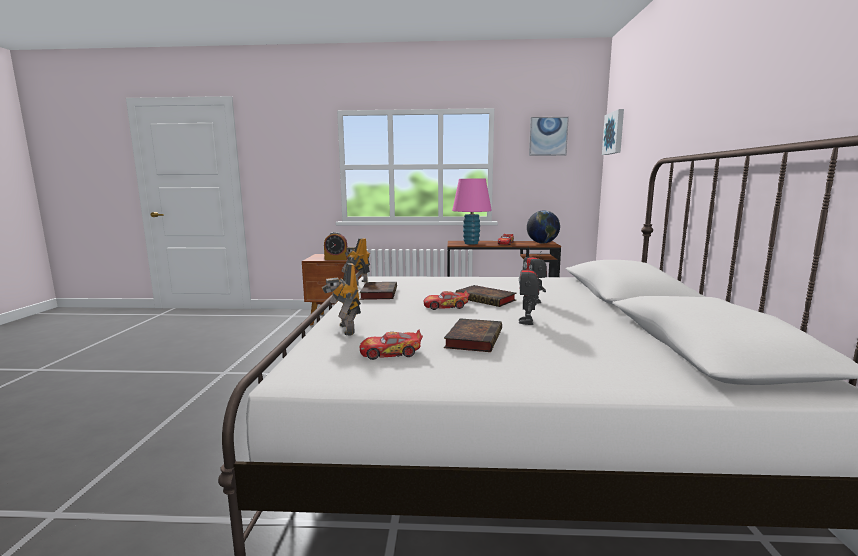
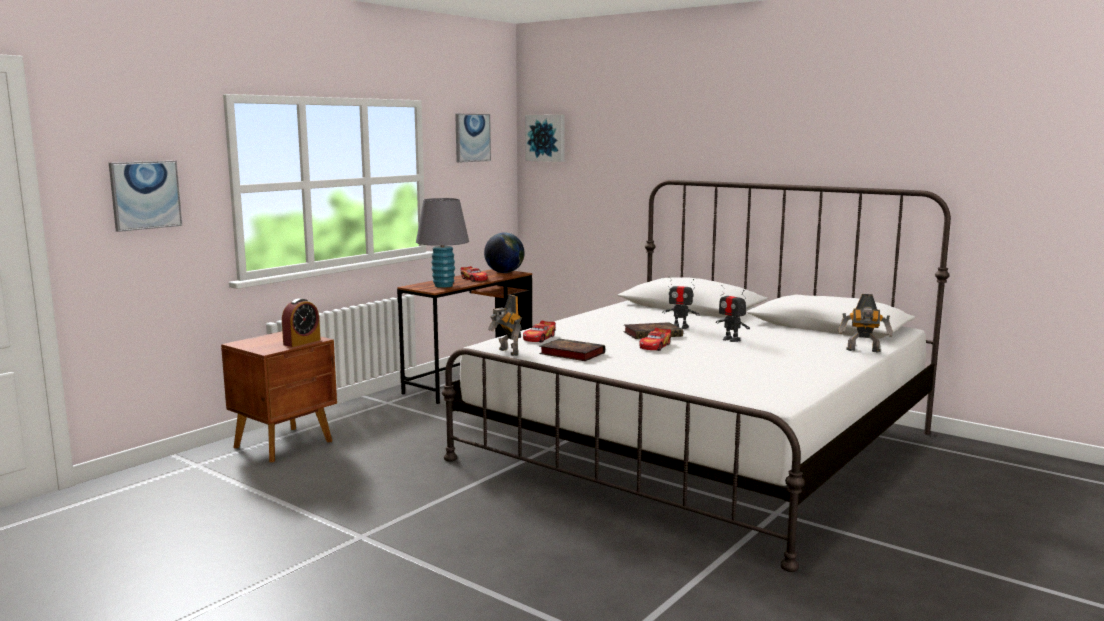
camera: 55 degrees left, 0 degrees up
toy robot [321,263,361,336] -> toy robot moved to [838,294,893,353]
toy car [360,330,423,360] -> toy car moved to [523,320,556,342]
book [444,318,502,352] -> none
pink table lamp [452,179,492,245] -> grey table lamp [416,198,469,288]
none -> picture [109,161,182,232]

